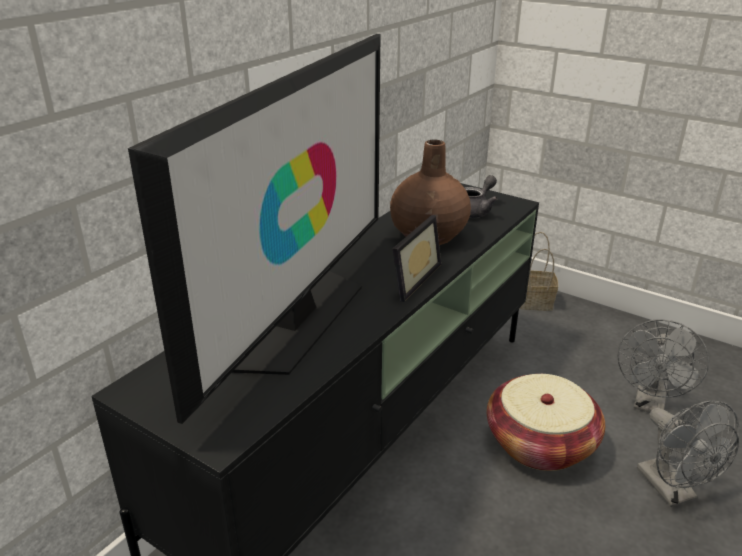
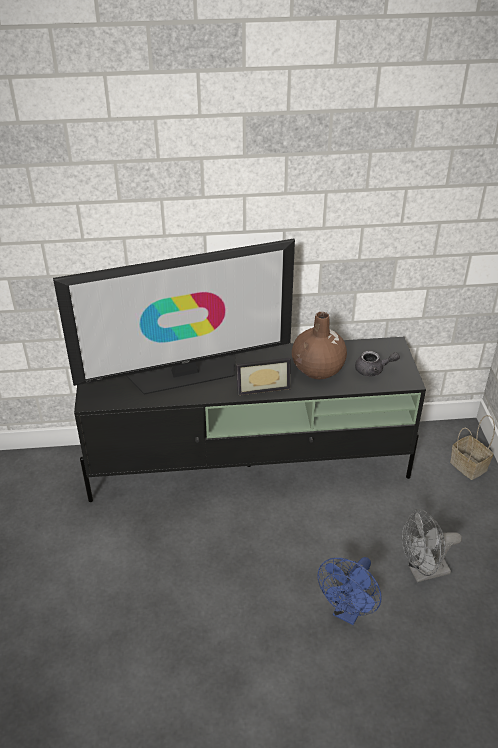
camera: 50 degrees right, 10 degrees up
basket [487,374,605,471] -> none
grey fan [637,401,739,507] -> blue fan [318,557,382,625]

